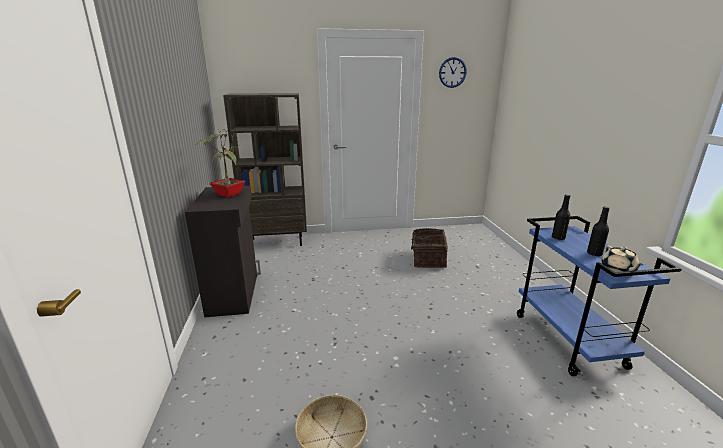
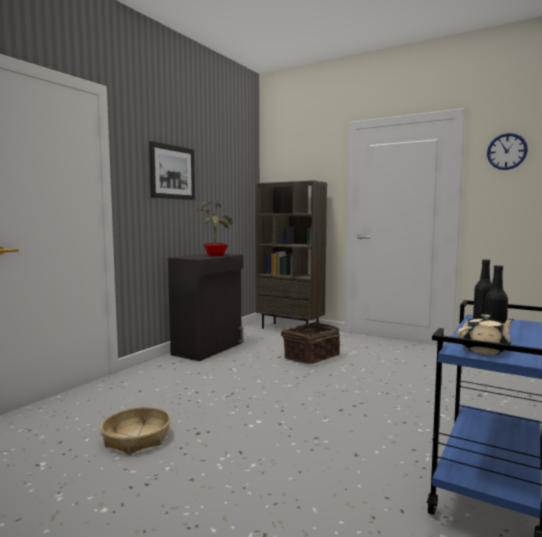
camera: 40 degrees right, 15 degrees down
basket [411,228,448,268] -> basket moved to [278,322,340,364]
beige teapot [601,245,643,272] -> beige teapot turned 150 degrees counterclockwise [457,314,514,355]
none -> picture [149,141,195,200]

